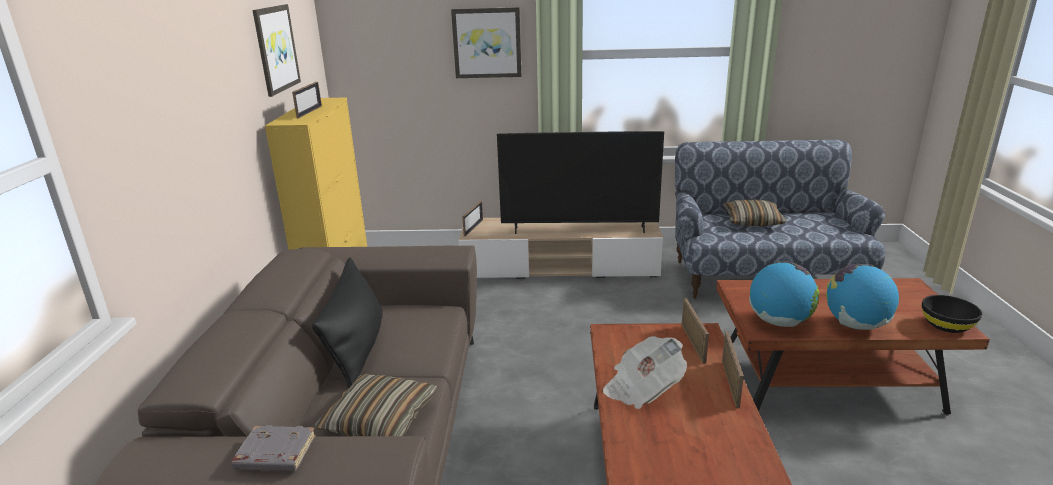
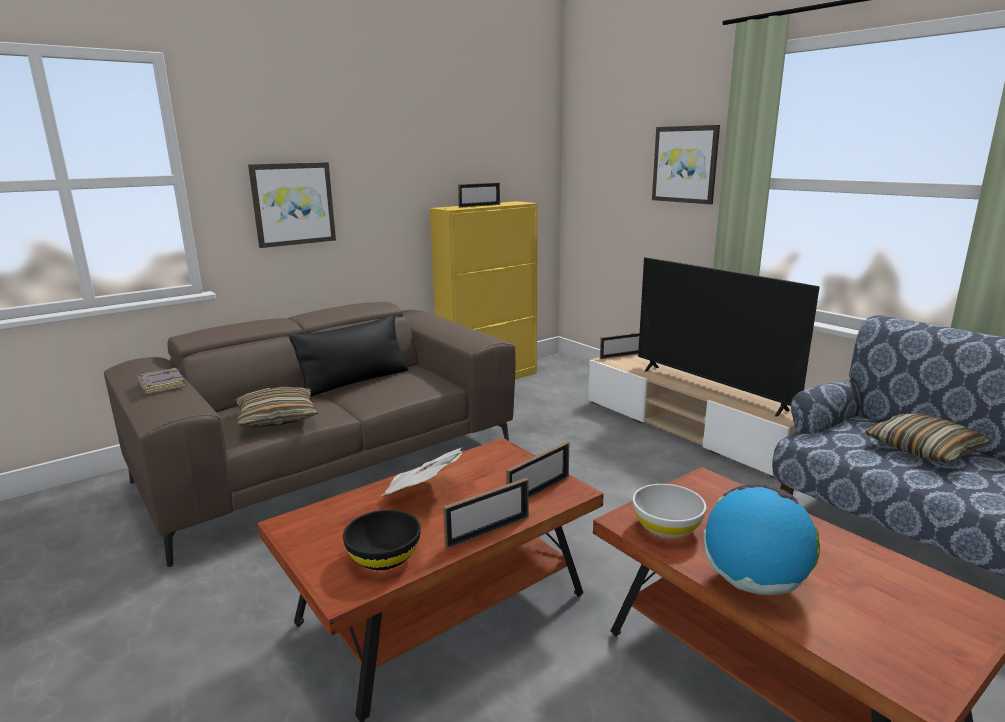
camera: 50 degrees right, 5 degrees down
picture [253,4,301,97] -> picture moved to [248,162,336,248]
globe [749,261,819,327] -> white bowl [633,484,706,538]
black bowl [922,295,982,333] -> black bowl moved to [343,510,421,570]

